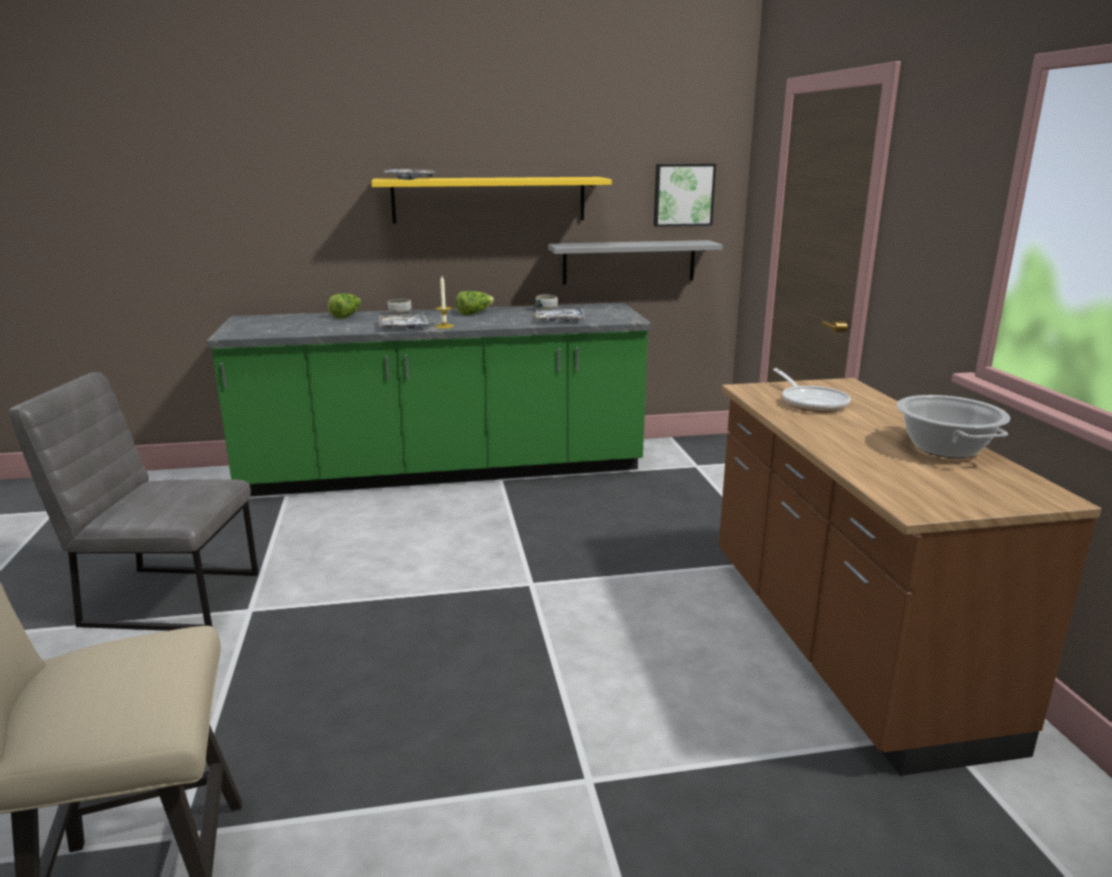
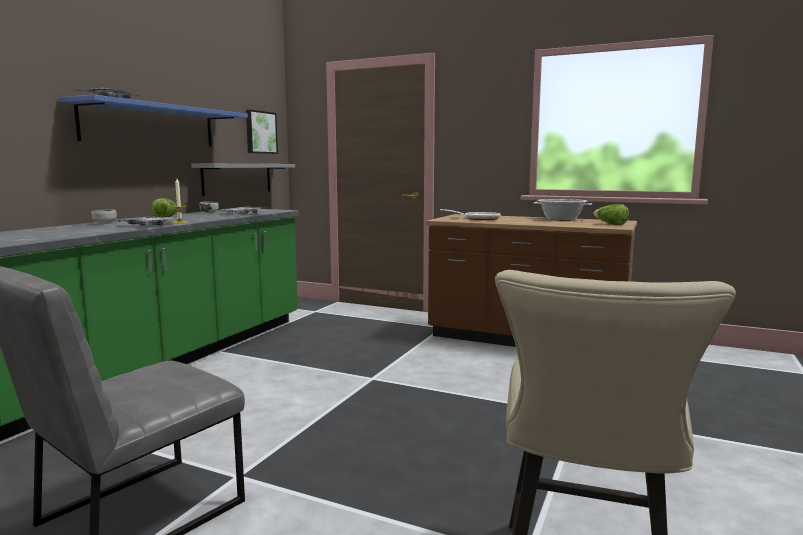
camera: 55 degrees left, 10 degrees down
lettuce [327,293,361,319] -> lettuce moved to [593,204,629,225]
yellow shelf [371,177,612,223] -> blue shelf [59,95,248,146]

